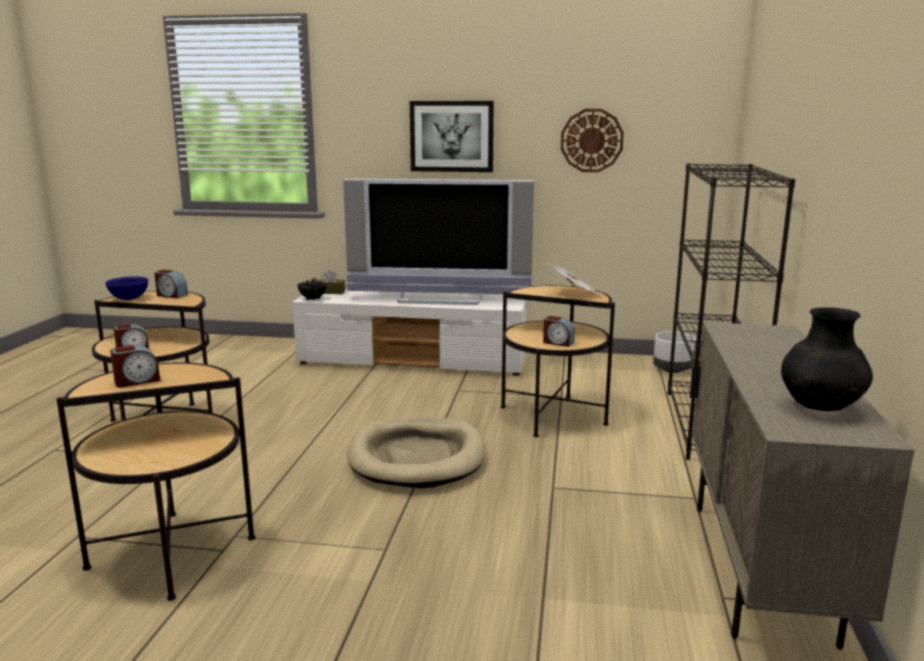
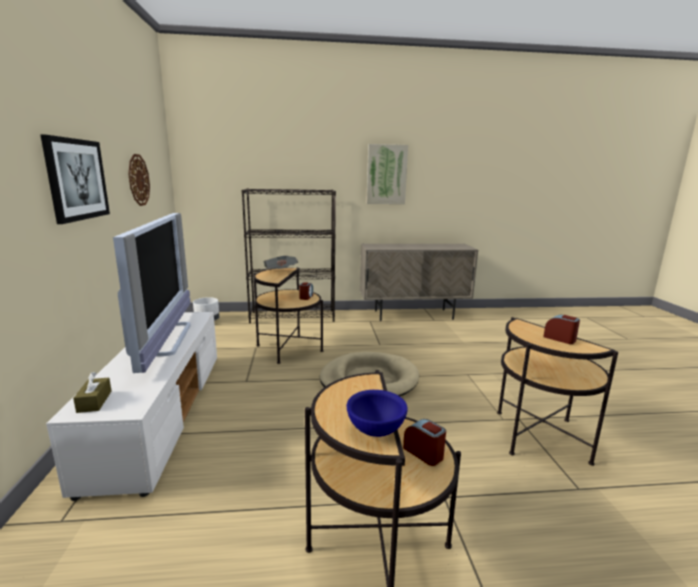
camera: 105 degrees left, 0 degrees up
alarm clock [154,270,188,299] -> none
black teapot [298,277,327,301] -> none
black vase [781,307,873,411] -> none
none -> picture [366,144,408,204]

